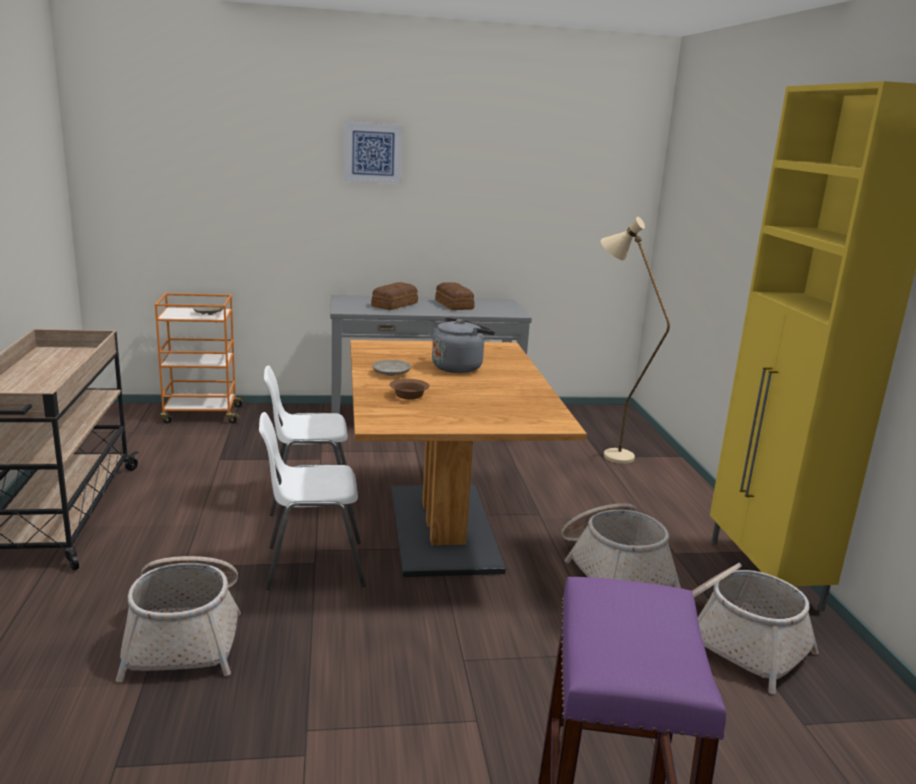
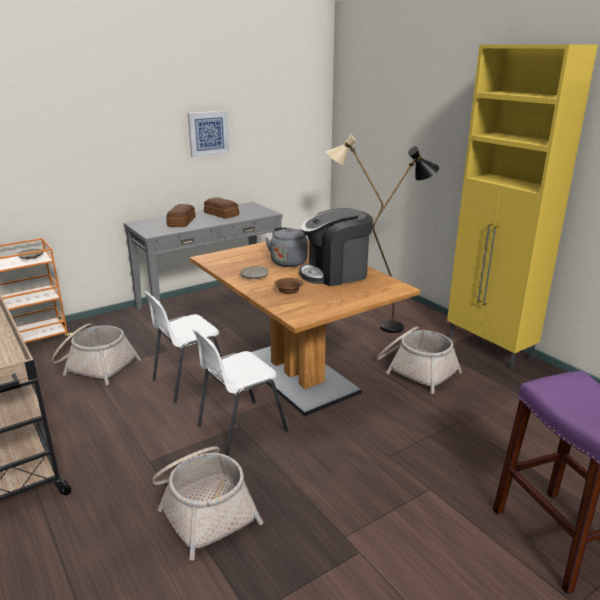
camera: 25 degrees left, 5 degrees up
picture [344,121,403,184] -> picture moved to [188,111,230,157]
basket [692,563,819,694] -> basket moved to [52,323,141,385]
none -> coffee machine [299,208,373,286]
none -> black floor lamp [372,146,439,333]

